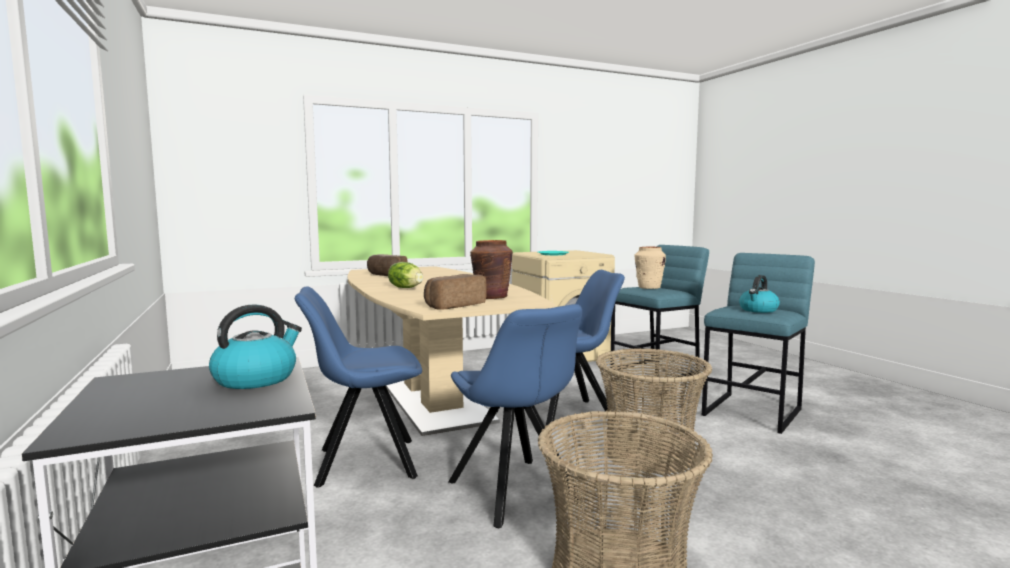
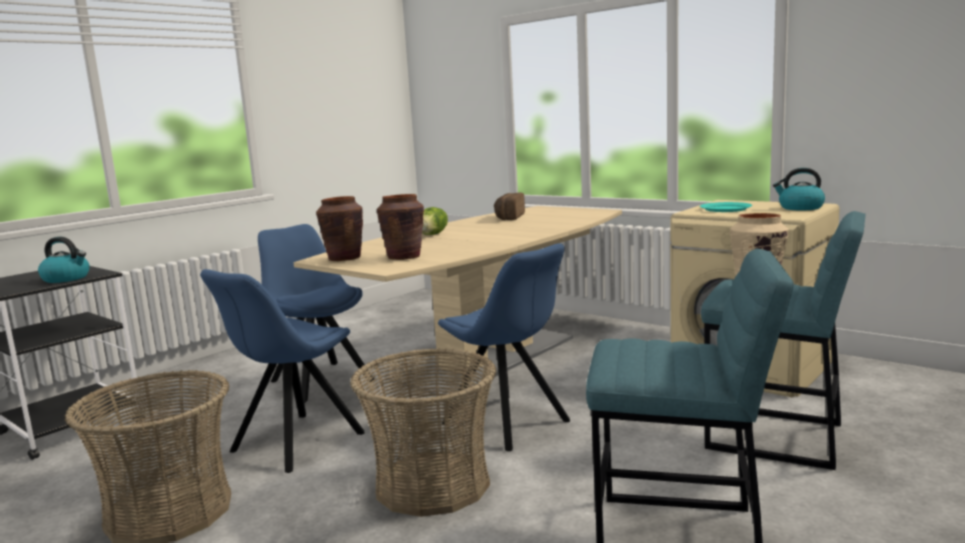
camera: 65 degrees right, 5 degrees up
bread [424,274,487,310] -> brown vase [316,196,363,261]
kettle [739,275,780,313] -> kettle moved to [773,168,825,210]

